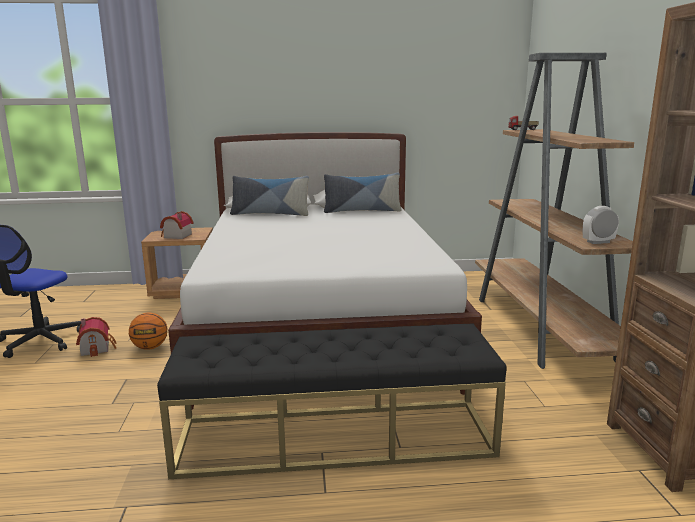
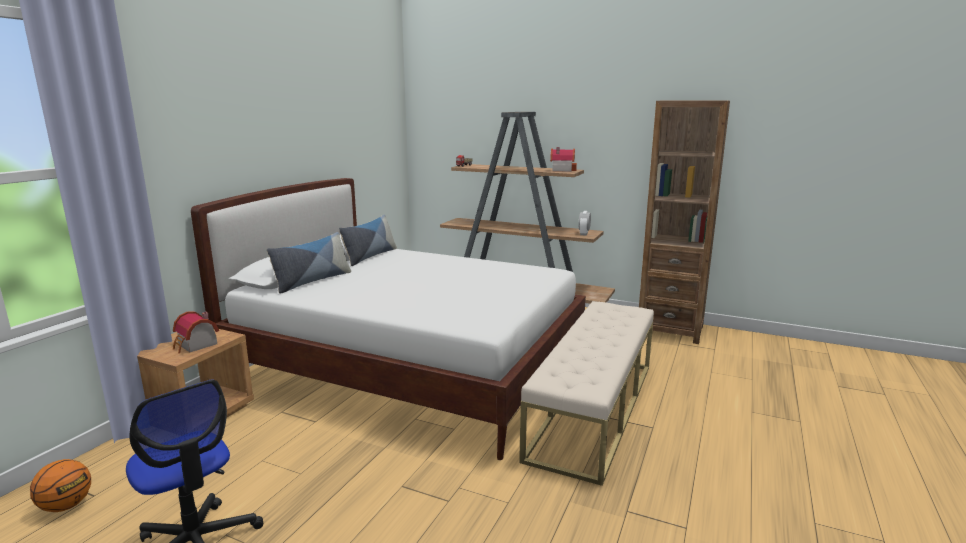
camera: 60 degrees left, 0 degrees up
toy house [76,317,116,357] -> toy house moved to [550,147,577,172]
basketball [129,313,167,350] -> basketball moved to [30,459,91,512]
black bench [157,323,507,479] -> beige bench [519,301,654,486]

